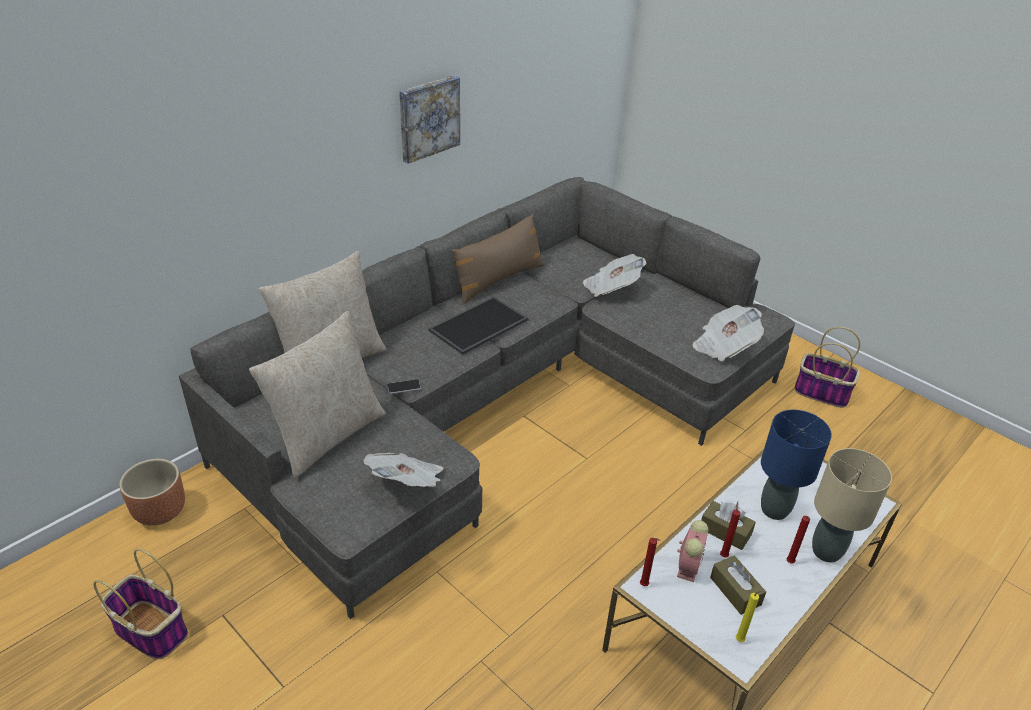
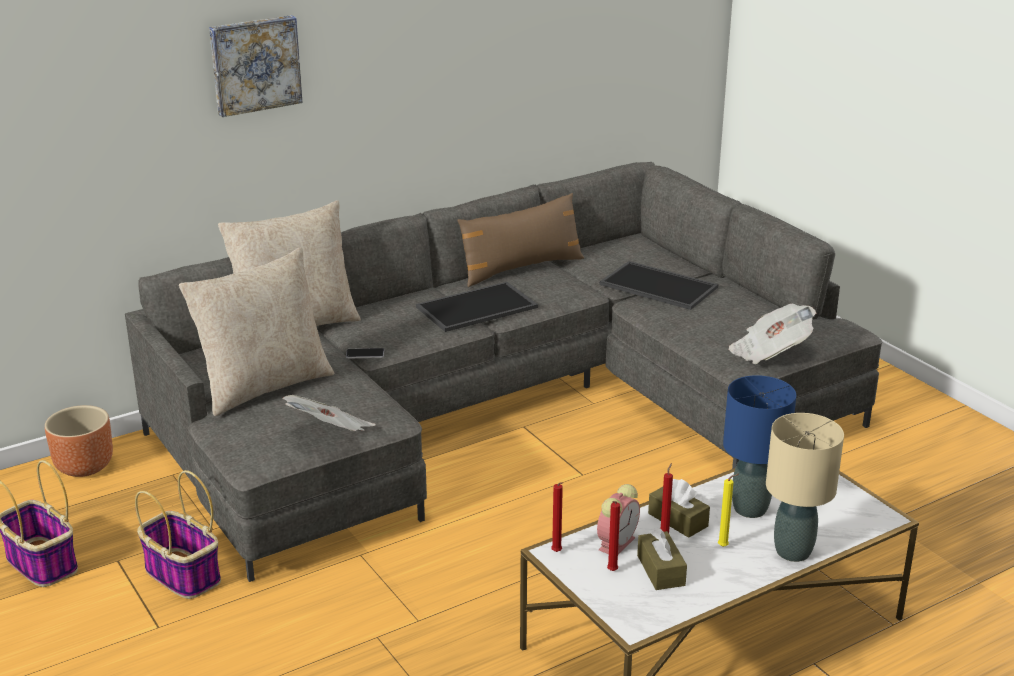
camera: 15 degrees right, 10 degrees down
picture [399,75,460,164] -> picture moved to [209,15,303,117]
newspaper [583,254,646,297] -> tray [600,261,718,310]
yellow candle [736,589,765,642] -> yellow candle moved to [718,474,739,547]
red candle [786,516,810,563] -> red candle moved to [607,501,620,571]
basket [795,327,860,408] -> basket moved to [135,470,221,599]

